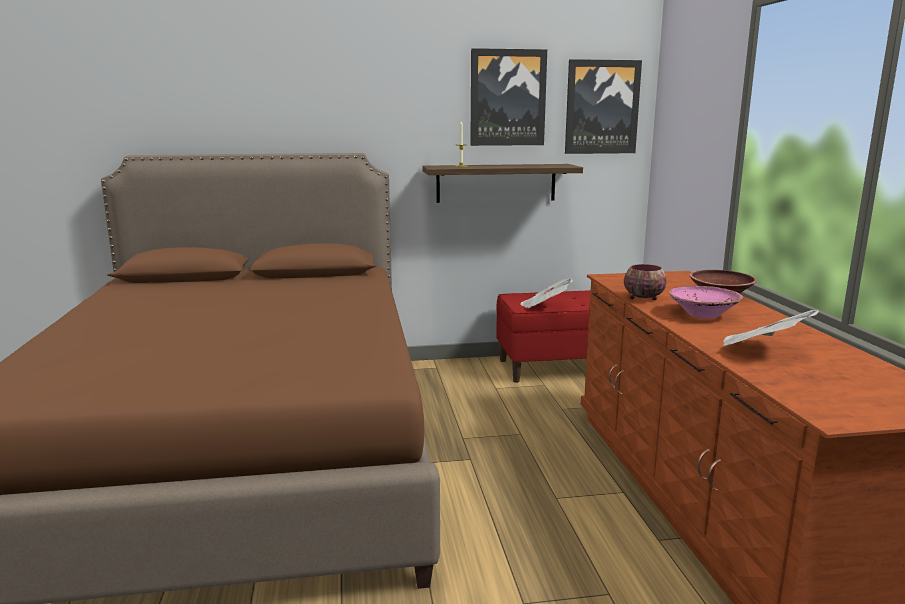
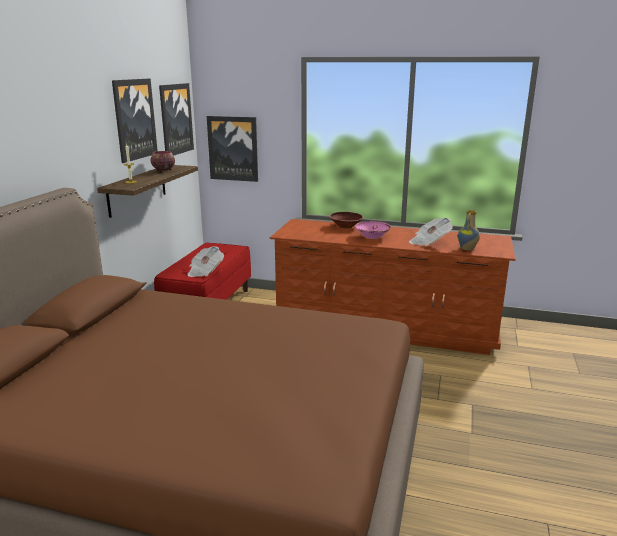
camera: 65 degrees left, 5 degrees up
bowl [624,264,667,300] -> bowl moved to [151,151,175,172]
none -> picture [207,116,258,182]
none -> vase [458,210,480,251]

